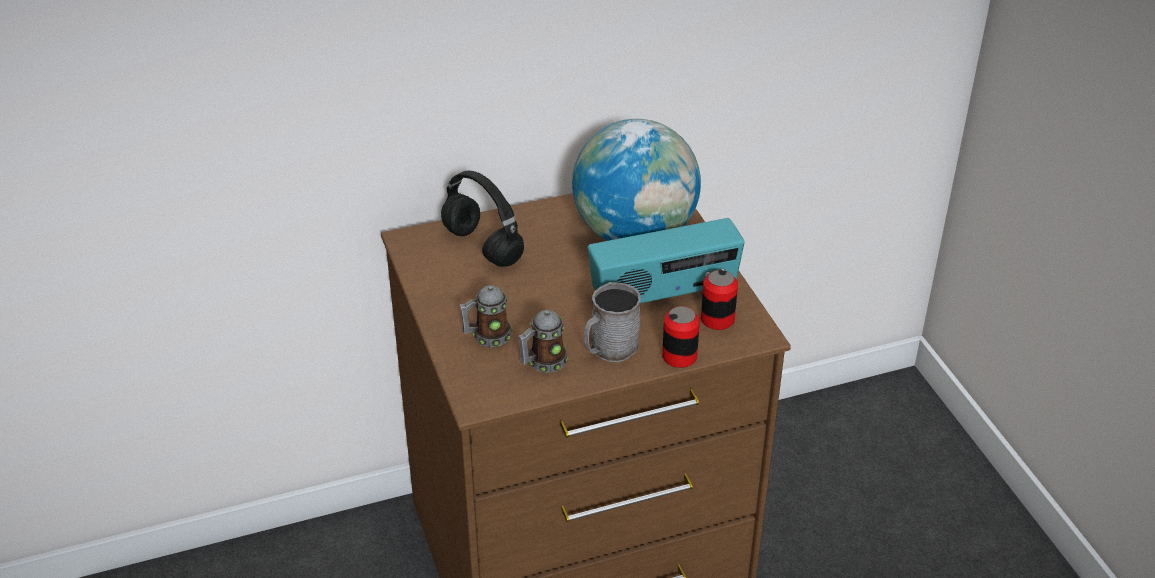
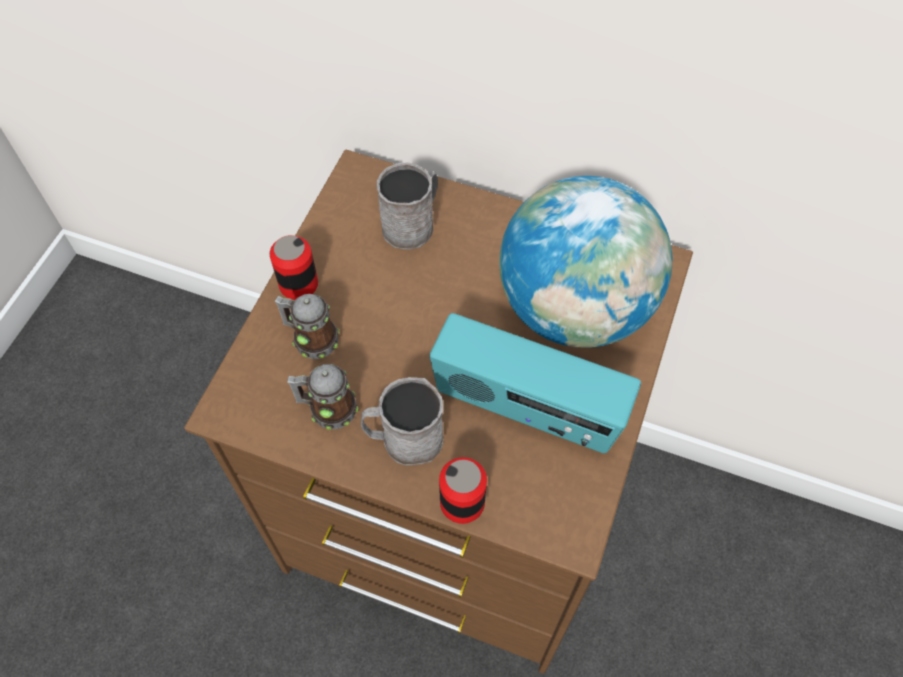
camera: 40 degrees right, 20 degrees up
black headphones [441,171,524,267] -> grey mug [377,162,438,249]
can [701,270,738,330] -> can moved to [270,235,318,300]

